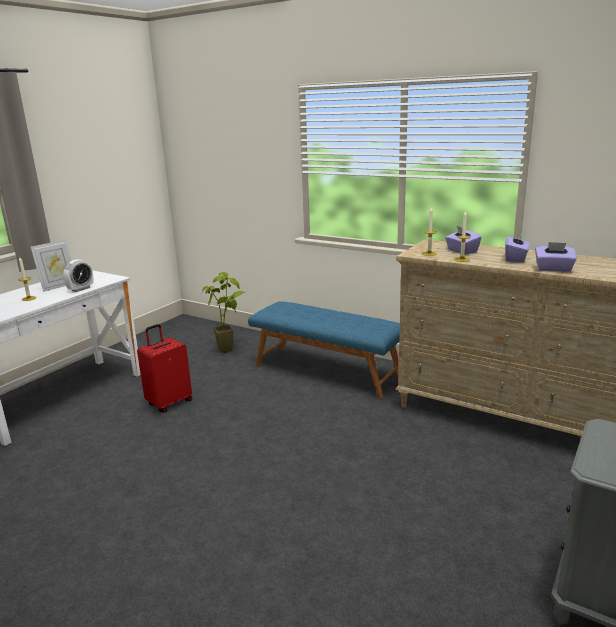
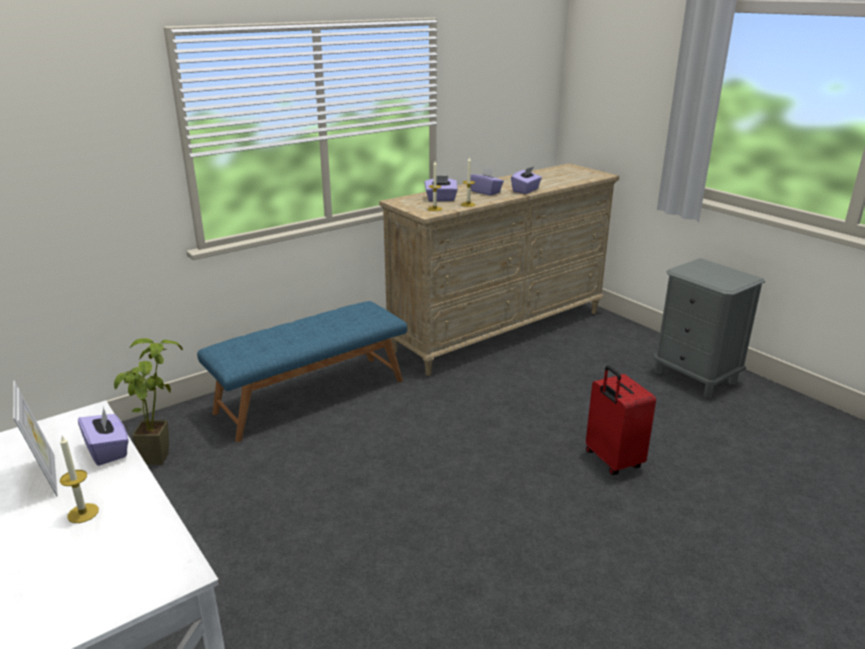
camera: 70 degrees left, 5 degrees up
alarm clock [63,259,94,292] -> purple tissue box [78,407,129,466]
red suitcase [137,324,192,413] -> red suitcase moved to [586,366,656,475]

